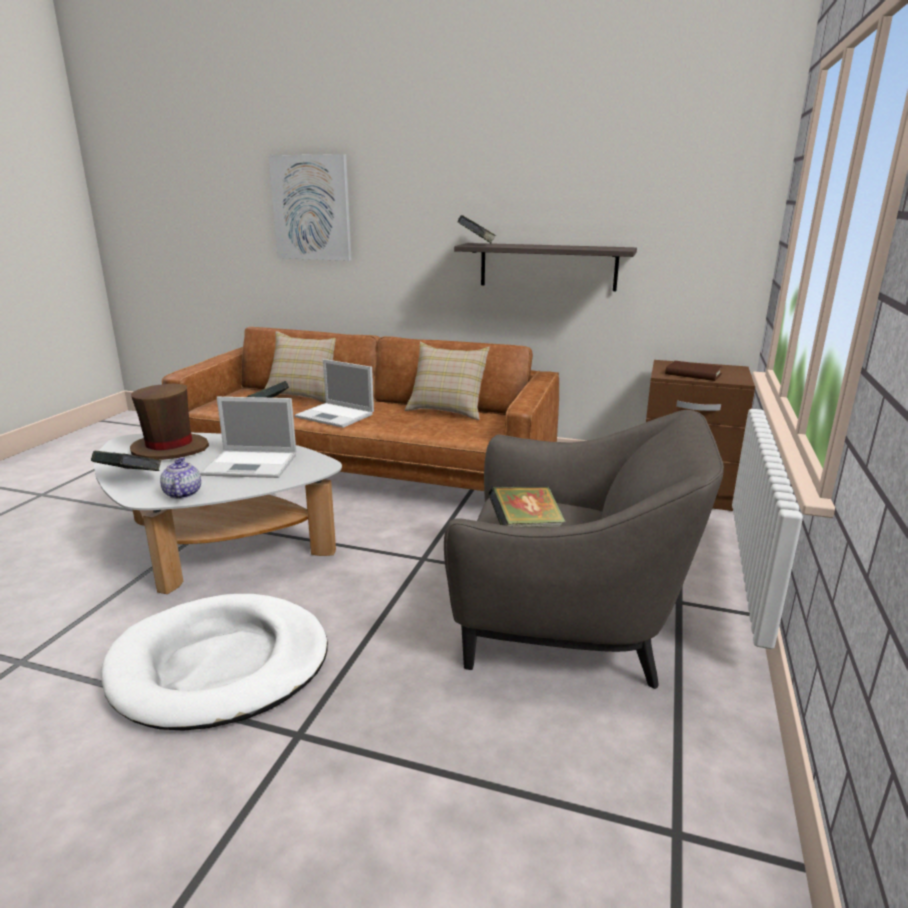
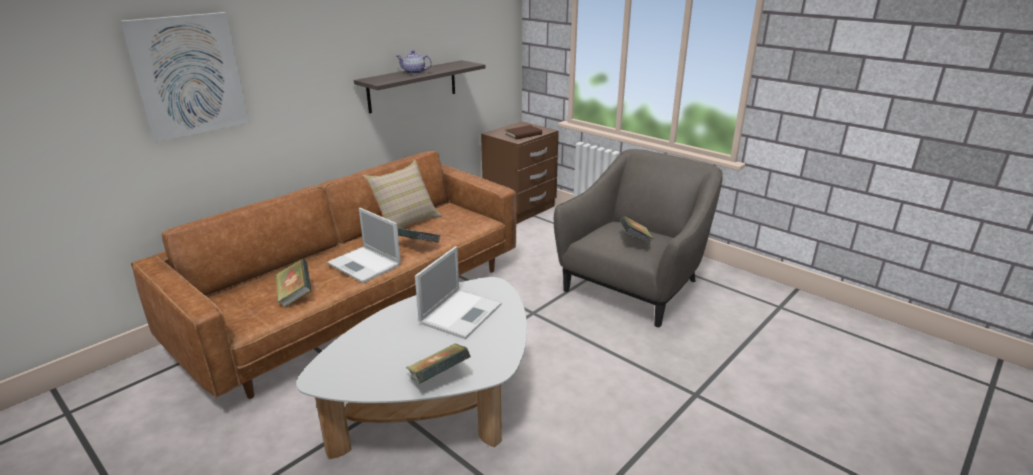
camera: 65 degrees left, 5 degrees up
white dog bed [101,594,328,731] -> none
brown hat [130,384,209,460] -> none
teapot [160,457,201,499] -> teapot moved to [396,50,432,74]
beige pillow [265,331,336,403] -> none
laptop [295,359,374,428] -> laptop turned 75 degrees clockwise [327,208,401,283]
book [457,215,496,243] -> book moved to [397,227,441,243]

